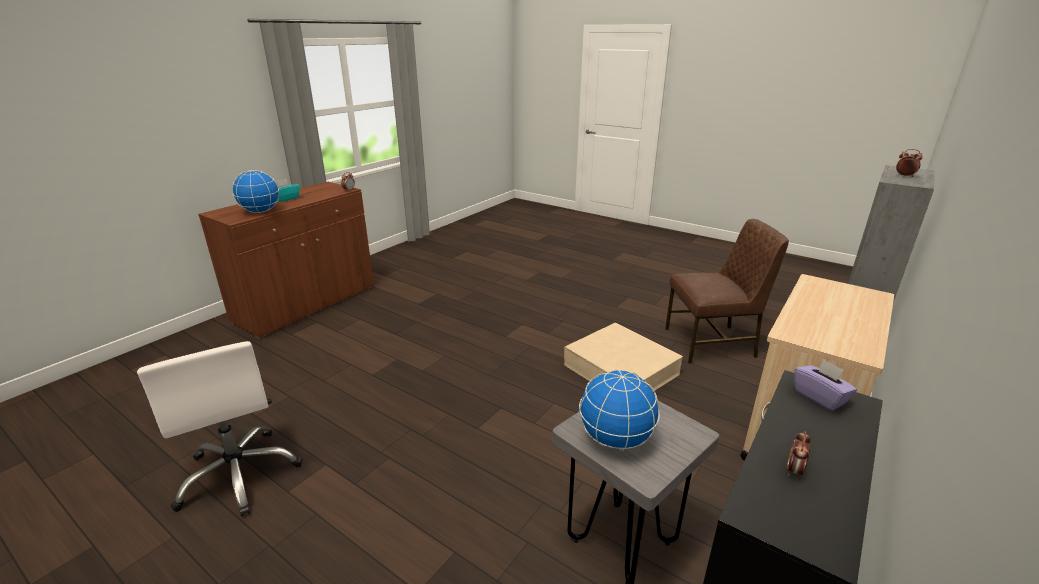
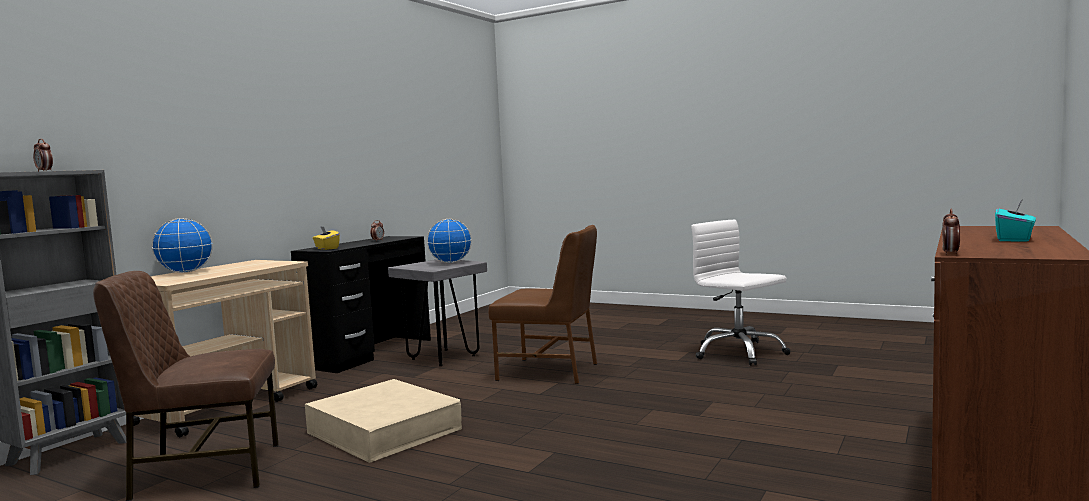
camera: 175 degrees right, 20 degrees down
globe [232,170,279,213] -> globe moved to [152,218,213,273]
purple tissue box [794,359,857,411] -> yellow tissue box [313,226,340,250]
none -> brown chair [488,225,597,384]

